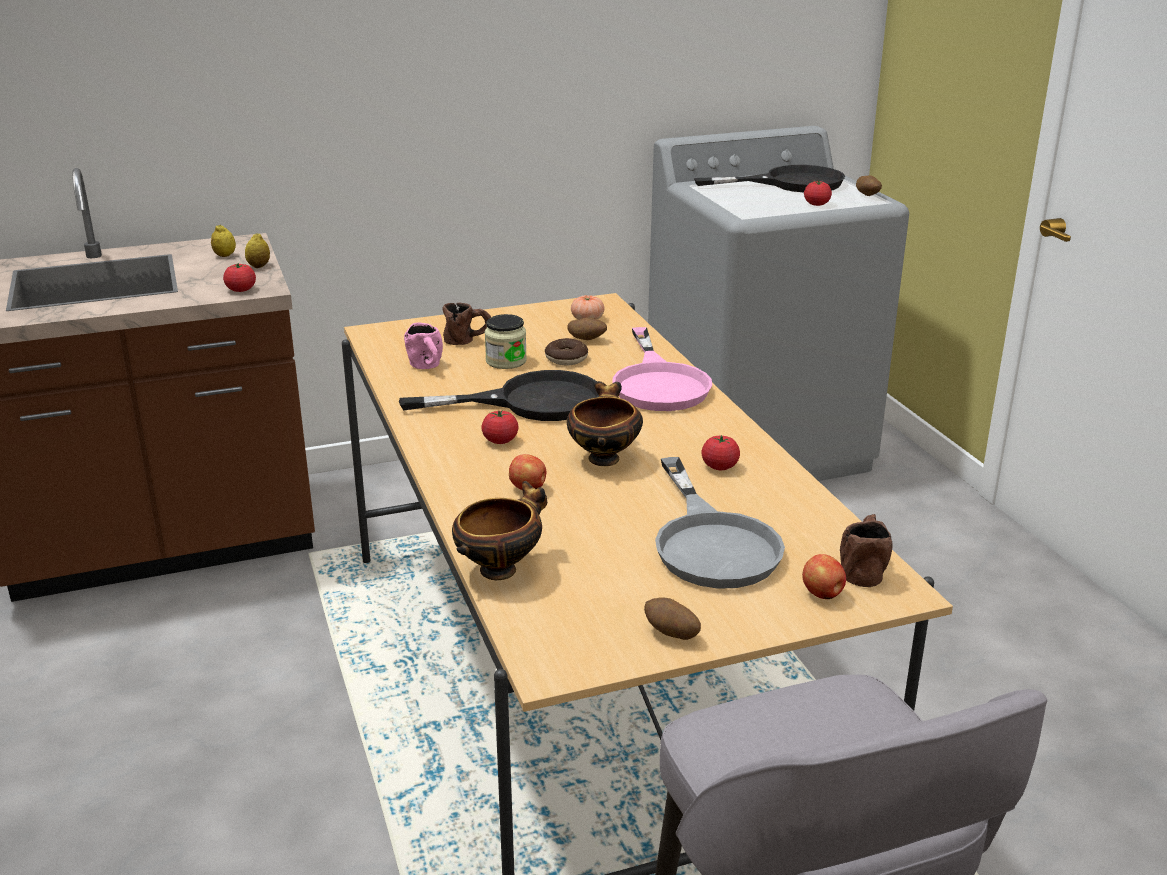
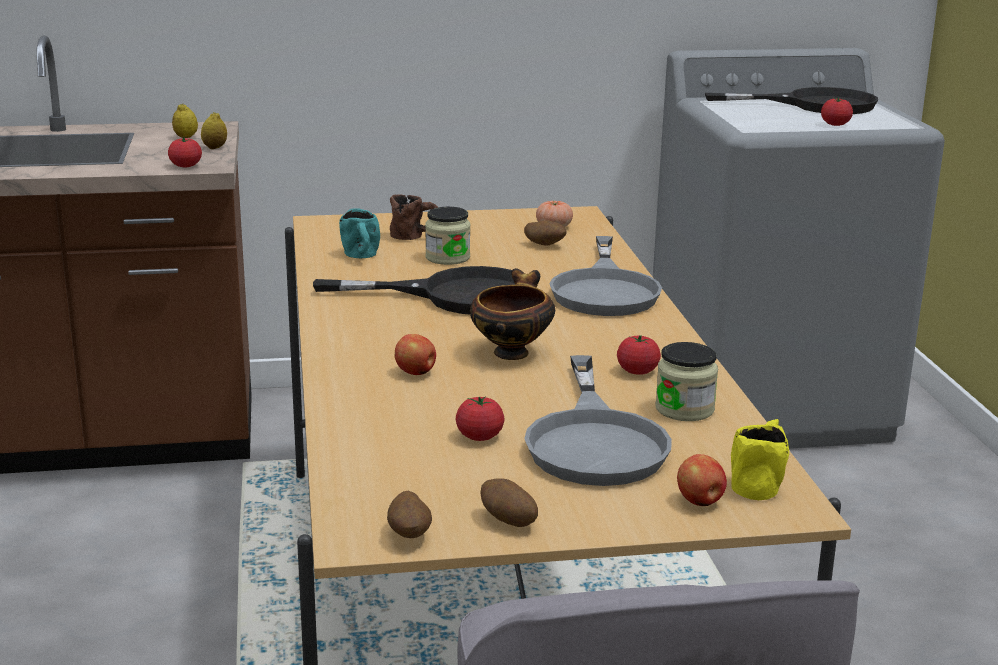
camera: 10 degrees right, 5 degrees down
pink mug [404,322,443,369] -> turquoise mug [339,208,380,258]
bowl [452,481,547,580] -> none
tomato [482,410,519,444] -> tomato moved to [456,396,504,441]
donut [545,338,588,366] -> none
pink frying pan [612,327,712,411] -> grey frying pan [549,236,662,316]
brown mug [840,514,893,587] -> yellow mug [731,419,789,500]
potato [856,176,882,196] -> potato moved to [387,491,432,538]
none -> jar [655,342,718,421]

